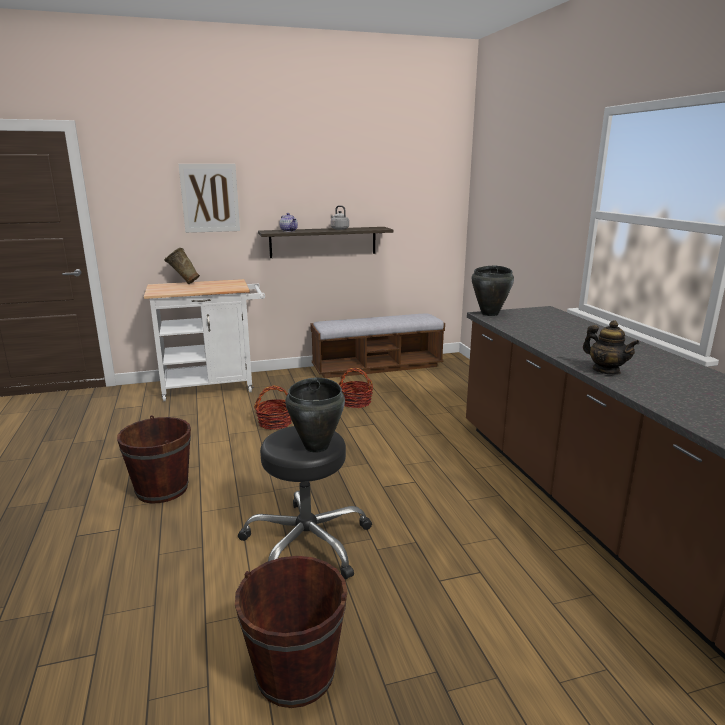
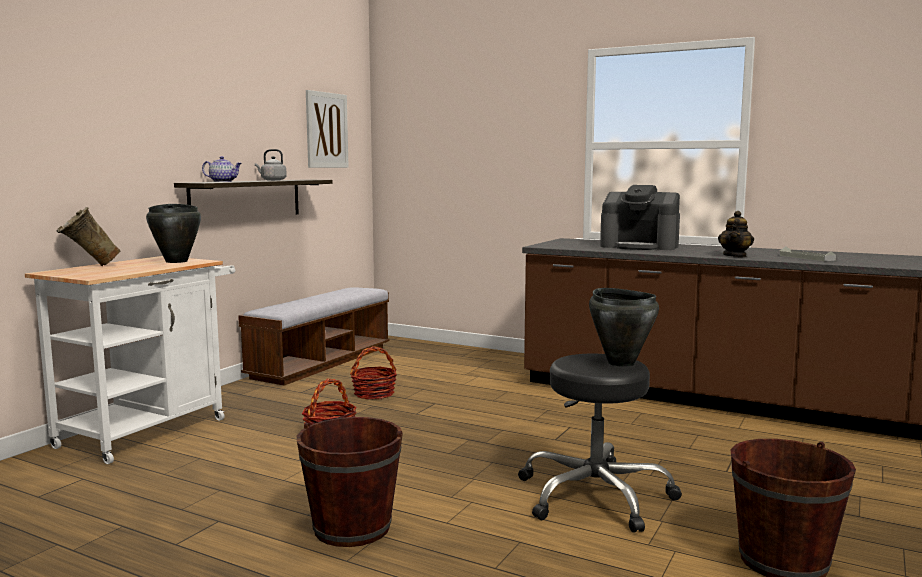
camera: 45 degrees left, 10 degrees down
picture [179,164,240,233] -> picture moved to [306,90,349,168]
black cooking pot [472,266,514,316] -> black cooking pot moved to [146,204,201,263]
teapot [583,320,640,375] -> teapot turned 105 degrees clockwise [718,211,754,257]
none -> coffee machine [600,185,680,250]
none -> grey tray [779,246,836,261]

